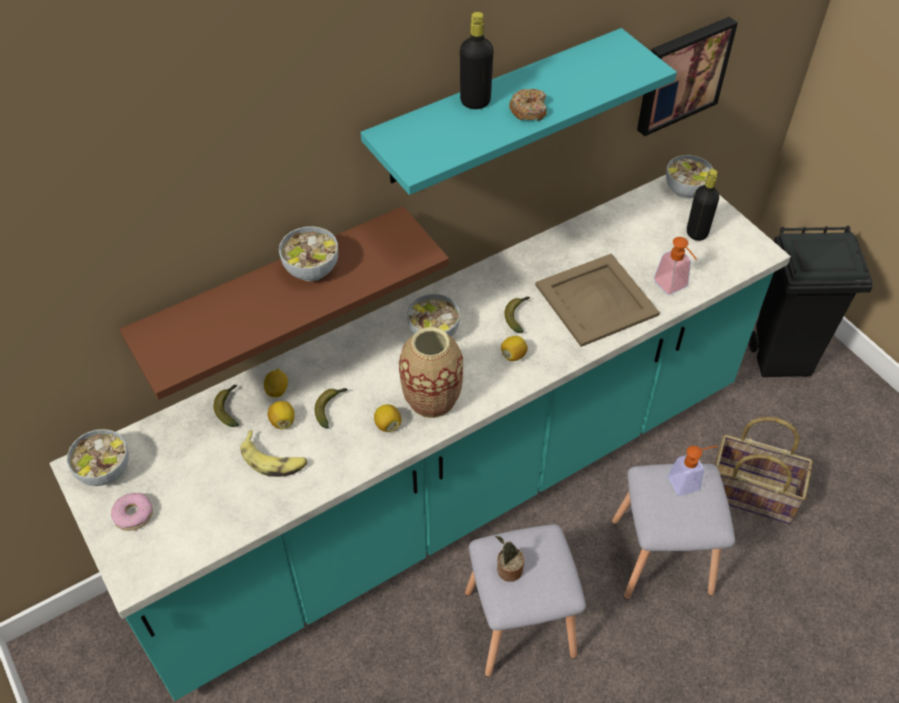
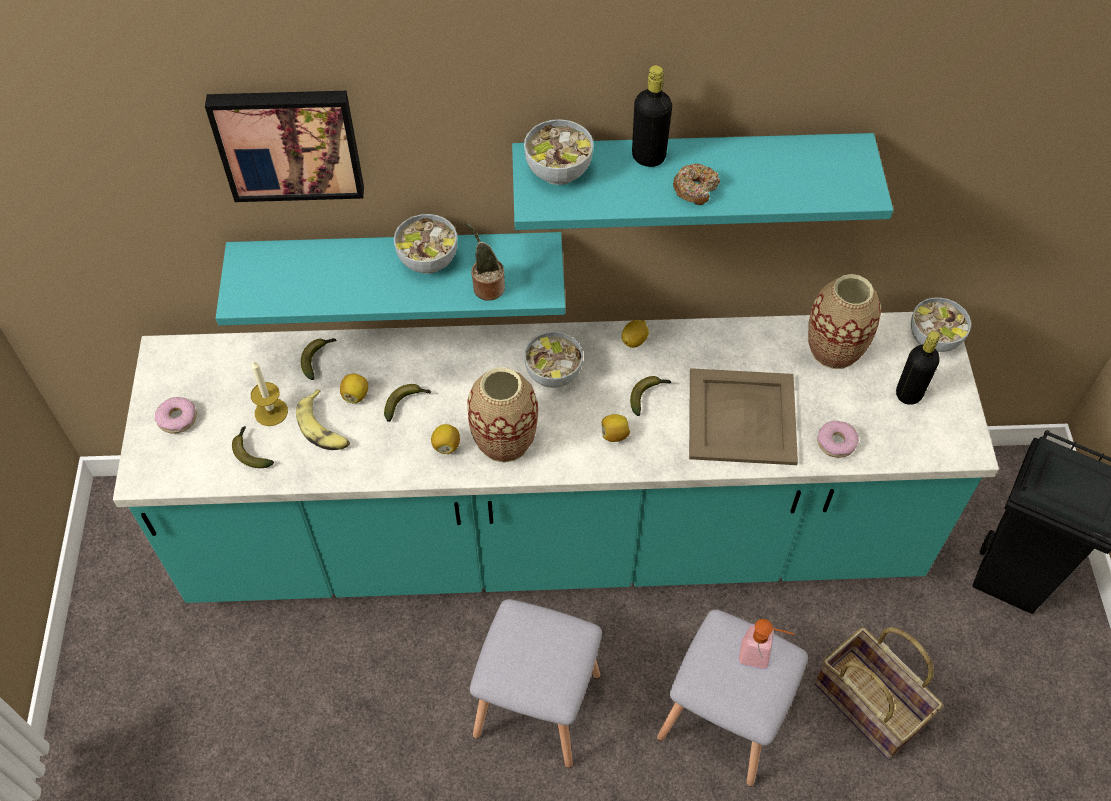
camera: 30 degrees right, 5 degrees up
bowl [67,429,129,486] -> bowl moved to [524,119,594,185]
brown shelf [120,206,449,400] -> turquoise shelf [216,232,566,326]
lemon [264,369,288,397] -> lemon moved to [622,320,649,348]
potted plant [495,535,524,582] -> potted plant moved to [465,223,505,301]
picture [637,17,738,136] -> picture moved to [205,91,364,202]
soap dispenser [654,237,697,295] -> donut [817,420,859,458]
none -> banana [232,426,274,468]
none -> candle [251,360,288,426]
none -> vase [808,274,881,369]

